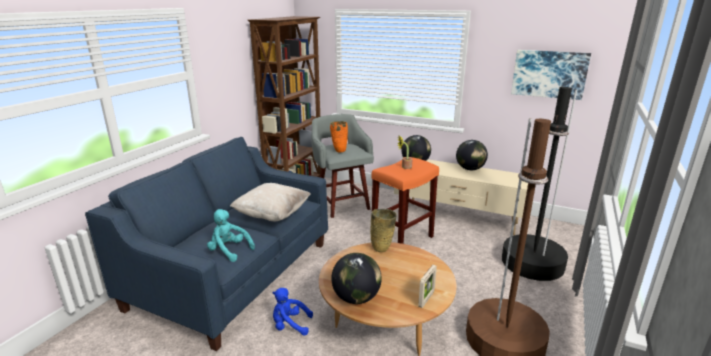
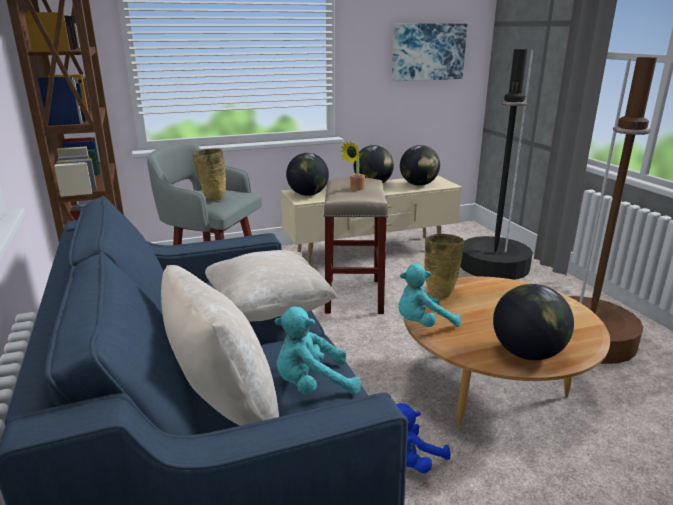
camera: 45 degrees left, 0 degrees up
orange vase [330,121,348,152] -> beige vase [193,148,226,201]
orange stool [371,157,439,244] -> beige stool [323,177,388,314]
picture frame [418,265,437,308] -> none
none -> beige pillow [161,265,279,426]
none -> turquoise plush toy [398,264,461,327]
none -> globe [400,145,440,186]

